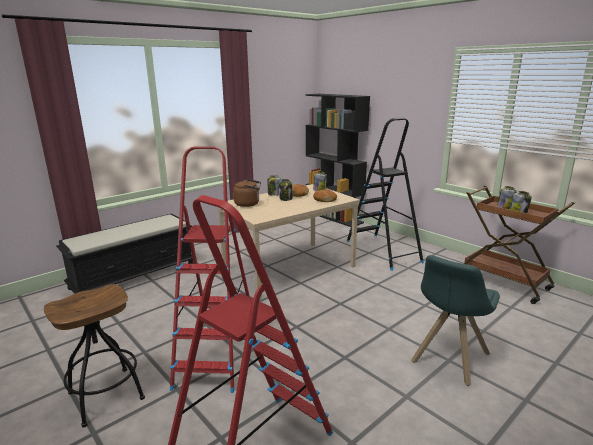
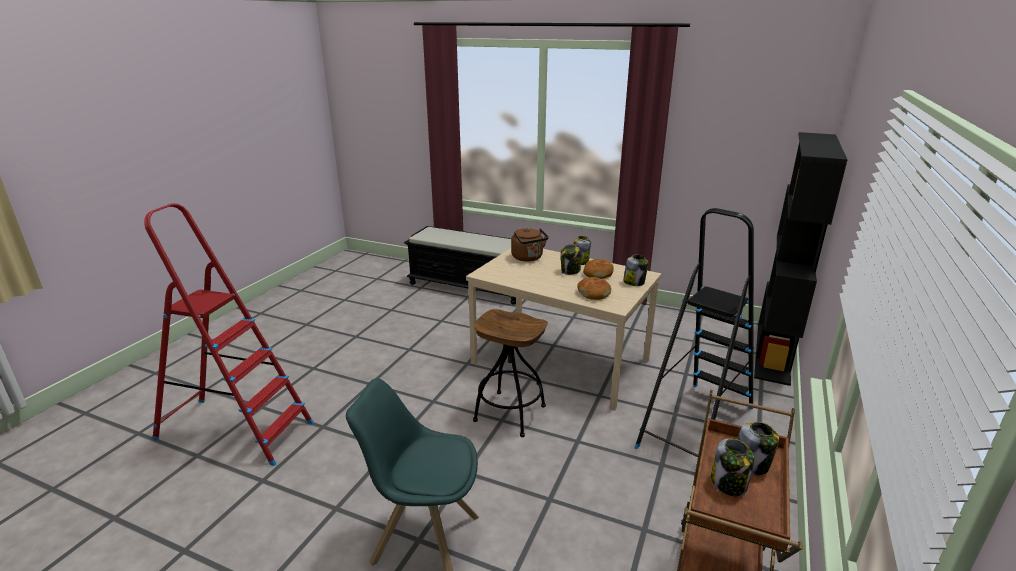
camera: 65 degrees right, 5 degrees up
brown stool [44,284,145,427] -> brown stool moved to [473,309,548,437]
red step ladder [170,146,250,393] -> none

